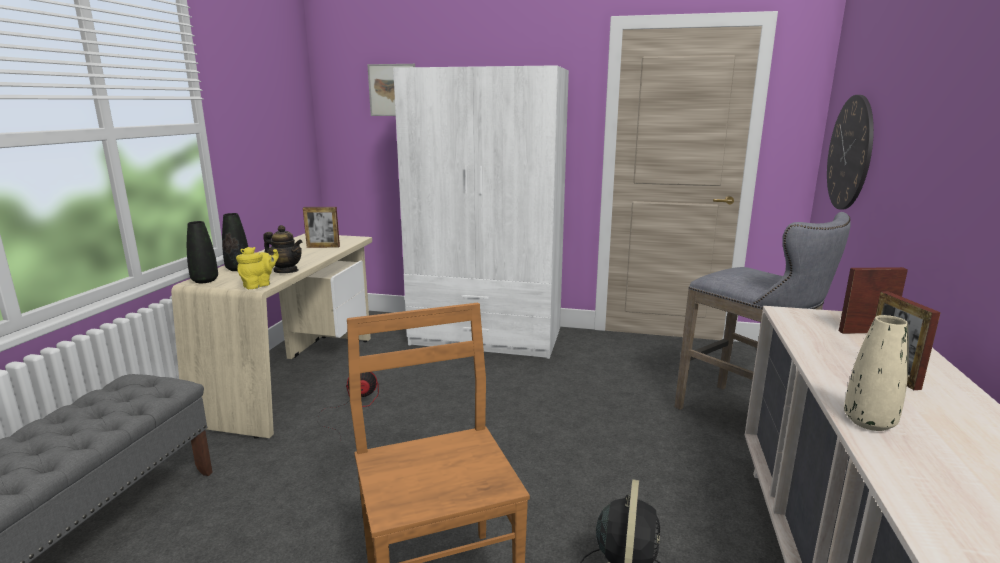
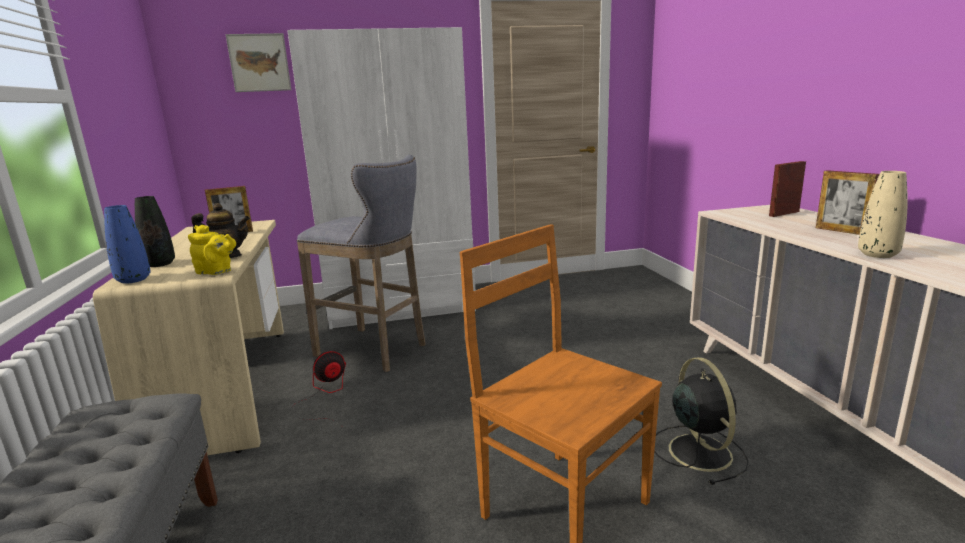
camera: 25 degrees left, 0 degrees up
black vase [187,221,218,283] -> blue vase [104,205,151,284]
yellow teapot [236,247,279,289] -> yellow teapot turned 90 degrees clockwise [188,225,236,275]
grey stool [675,212,851,410] -> grey stool moved to [297,155,426,372]
wall clock [827,95,874,209] -> none

